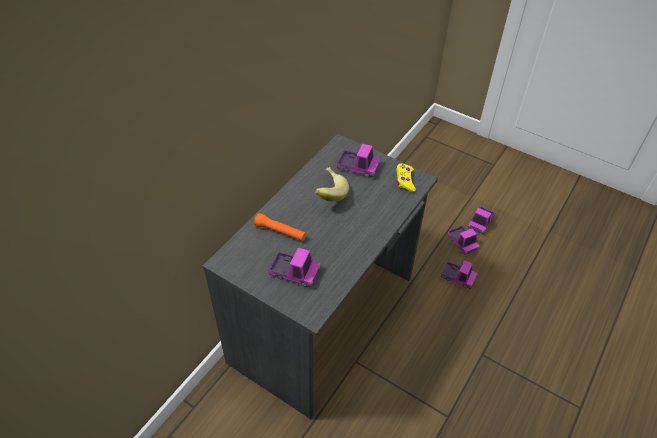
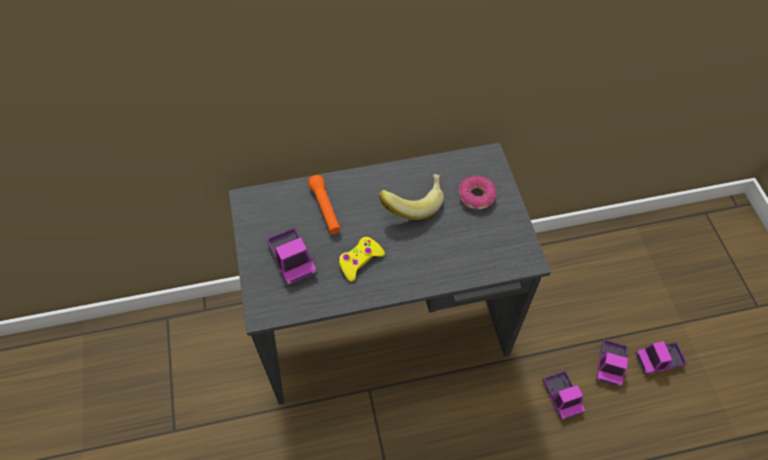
camera: 45 degrees right, 10 degrees up
toy truck [337,143,380,177] -> donut [459,176,496,209]
yellow game controller [396,164,416,192] -> yellow game controller moved to [338,236,385,281]

